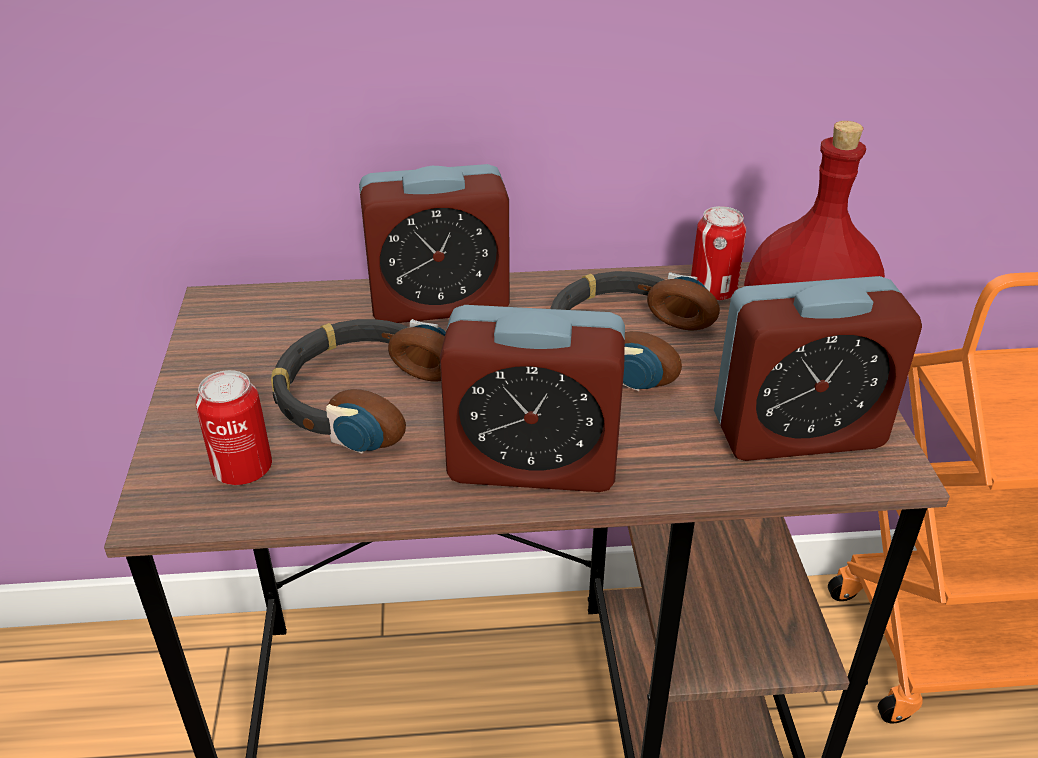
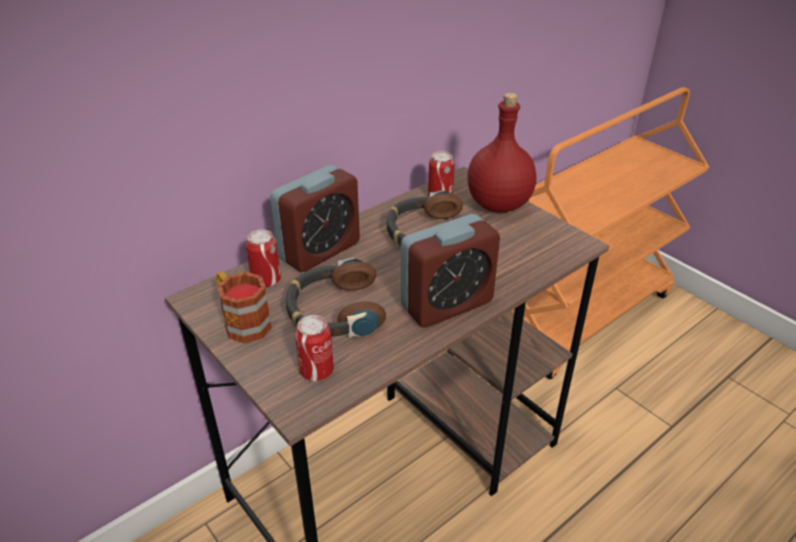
camera: 35 degrees left, 0 degrees up
alarm clock [714,276,922,461] -> none
none -> mug [216,271,272,343]
none -> can [246,229,281,287]

